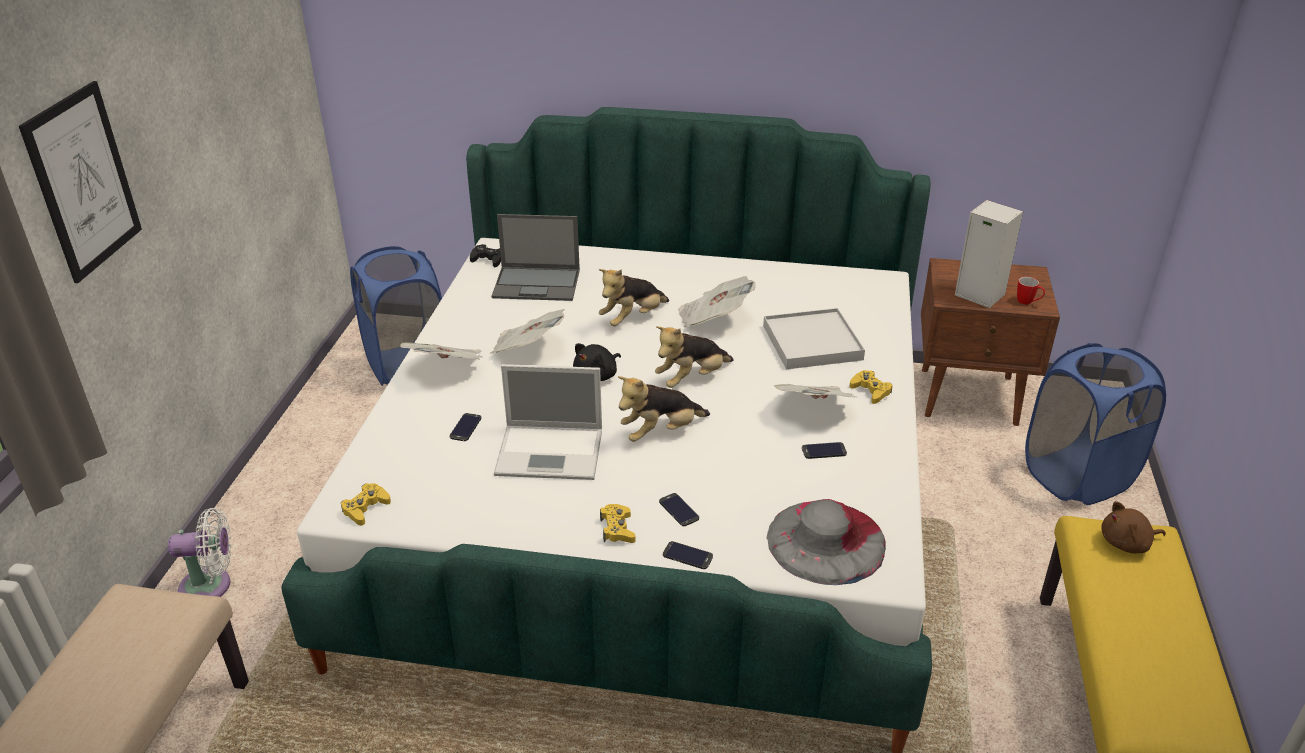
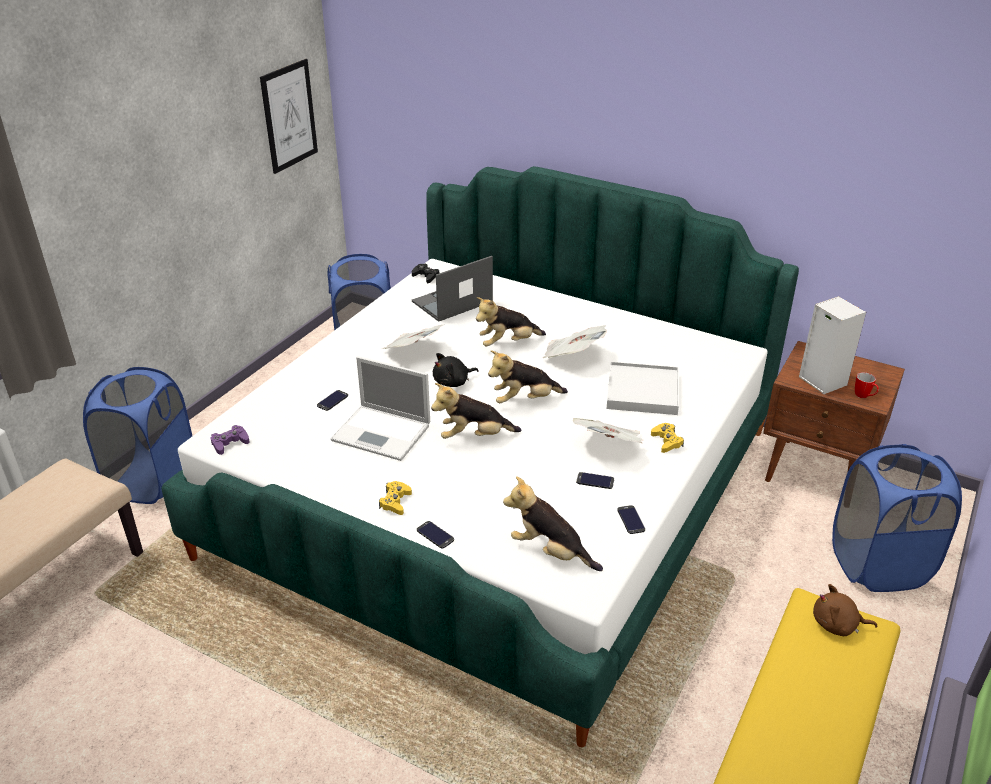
camera: 20 degrees right, 0 degrees up
picture [19,81,142,283] -> picture moved to [260,59,318,174]
white fan [168,508,231,597] -> blue laundry basket [83,367,192,504]
yellow game controller [341,483,391,525] -> purple game controller [211,425,250,455]
newspaper [400,343,482,360] -> none
laptop [492,214,580,301] -> laptop turned 120 degrees clockwise [412,256,493,322]
phone [659,493,699,526] -> phone moved to [617,505,645,534]
grey hat [766,499,886,585] -> plush toy [503,476,603,571]

